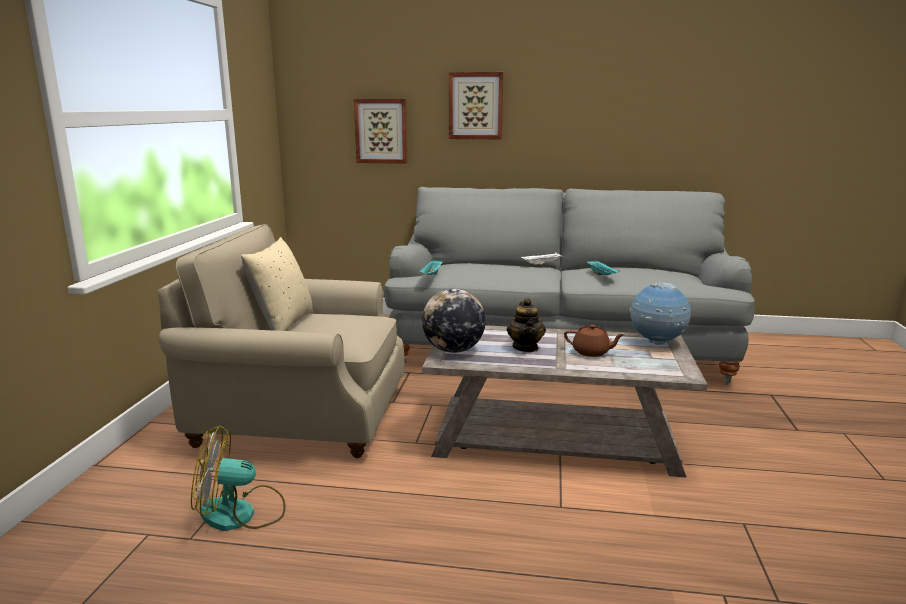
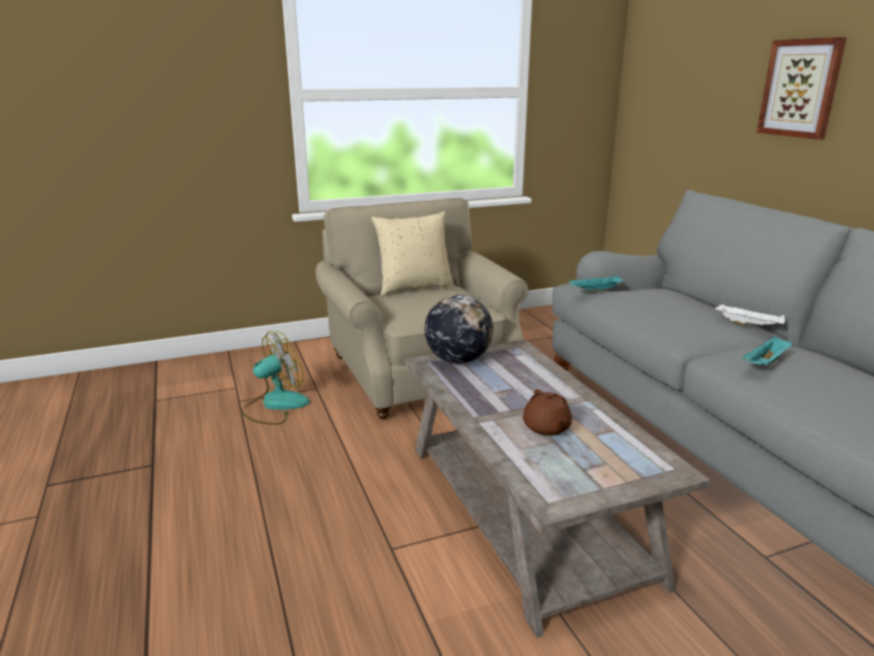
camera: 60 degrees right, 5 degrees up
fan [191,426,286,531] -> fan turned 90 degrees clockwise [241,331,310,425]
picture [354,99,408,164] -> none
teapot [507,298,546,352] -> none
globe [629,282,691,345] -> none

